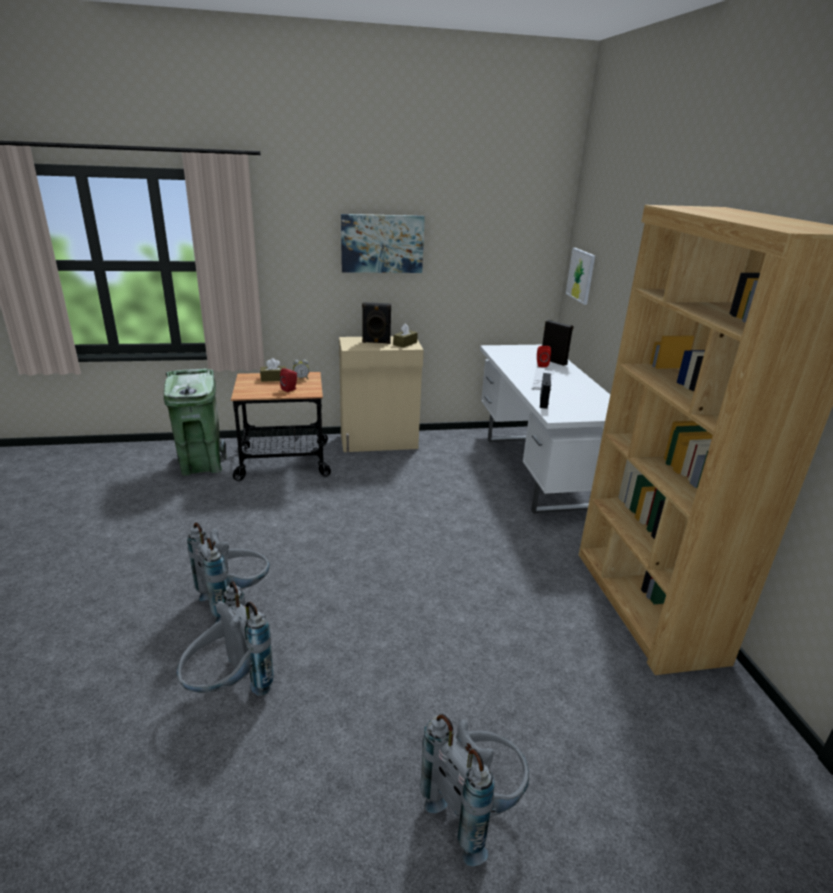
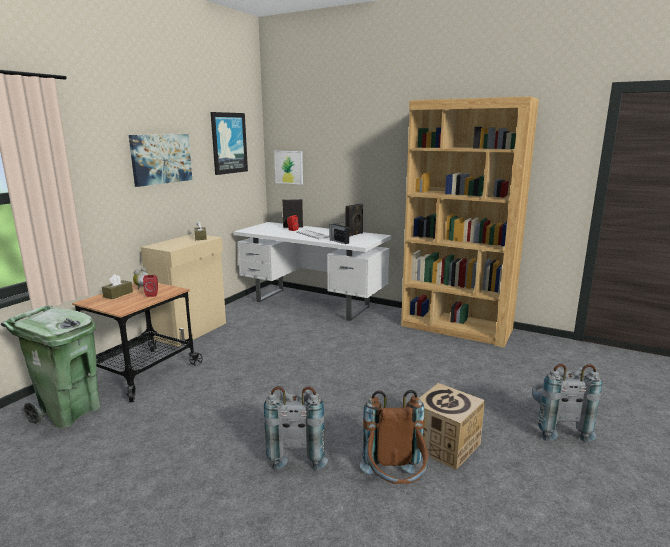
camera: 50 degrees left, 10 degrees down
grey backpack [177,581,274,696] -> brown backpack [360,390,429,484]
black speaker [362,302,391,344] -> black speaker moved to [346,204,363,237]
none -> picture [211,112,248,175]
none -> cardboard box [420,383,485,470]

